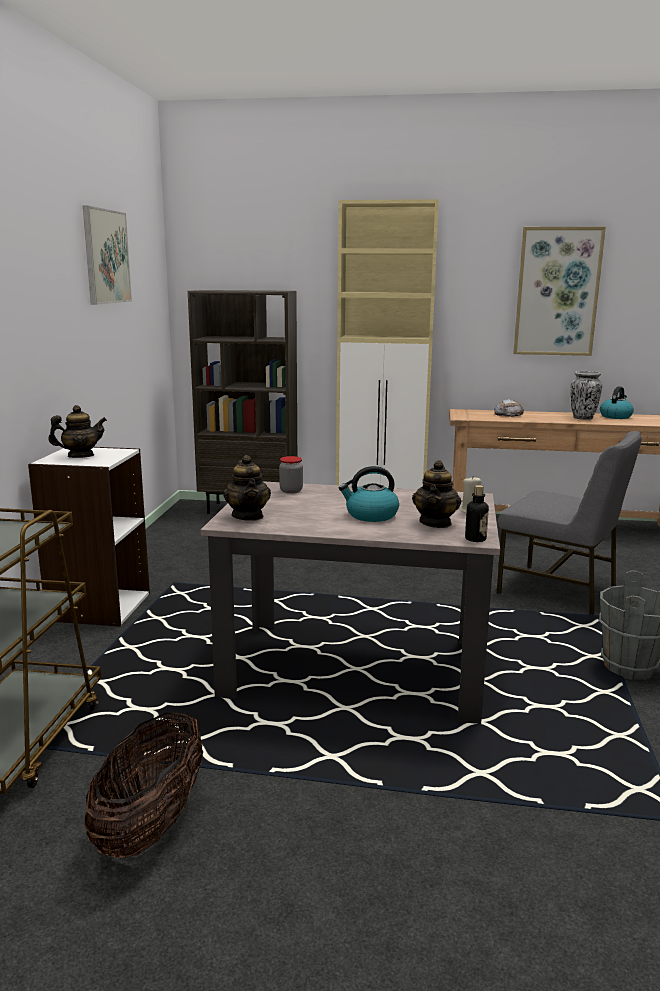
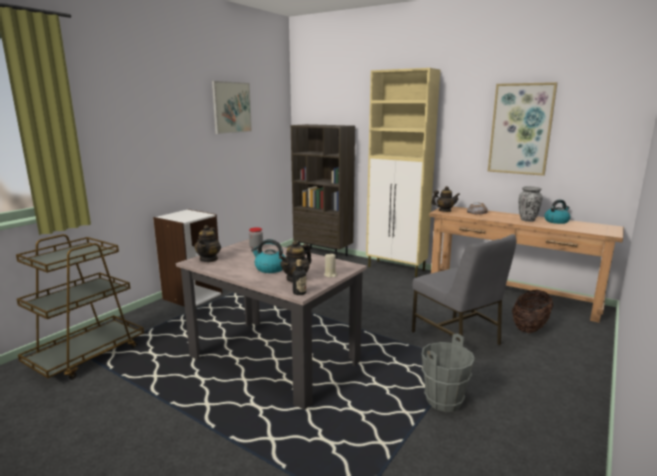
camera: 25 degrees right, 0 degrees up
teapot [48,405,107,458] -> teapot moved to [431,186,460,212]
basket [84,711,203,859] -> basket moved to [512,290,553,333]

